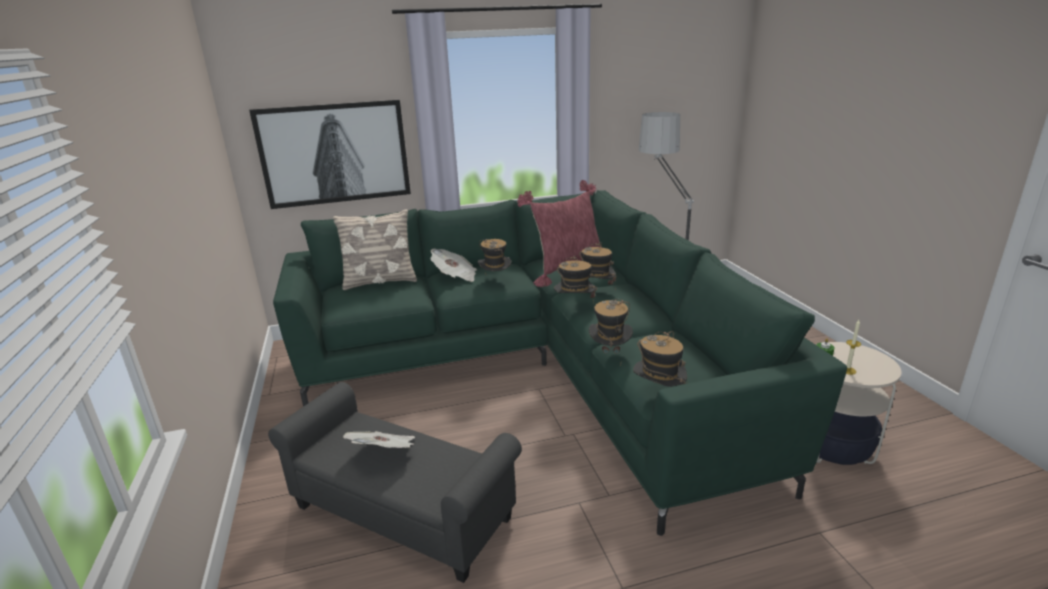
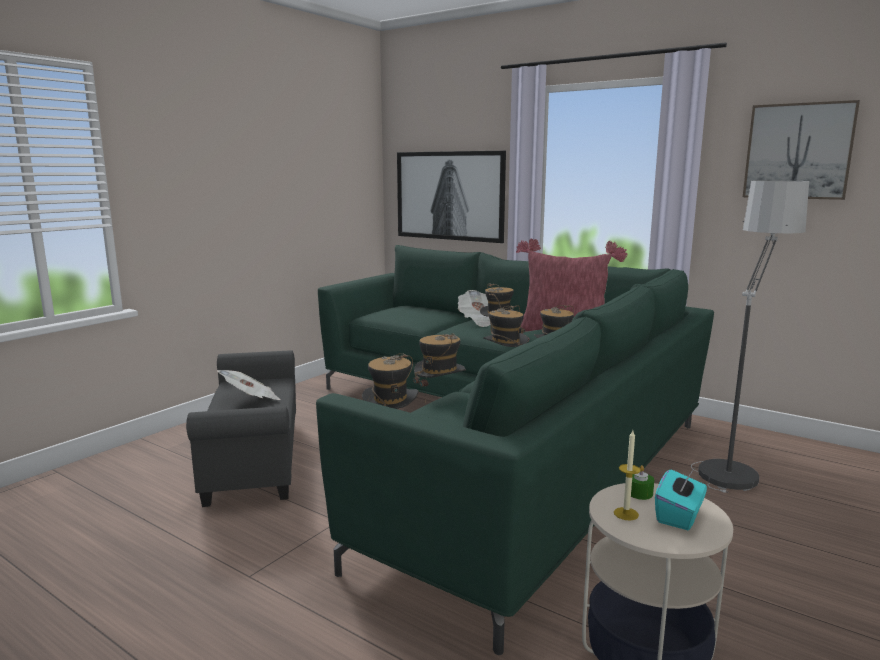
camera: 50 degrees right, 10 degrees down
beige pillow [333,209,417,290] -> none
none -> turquoise tissue box [655,469,707,530]
none -> picture [743,100,860,200]

